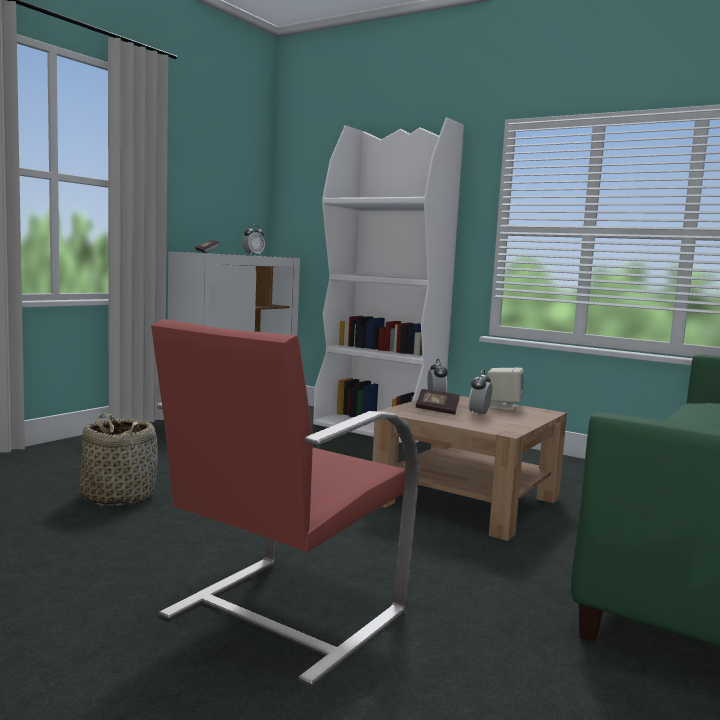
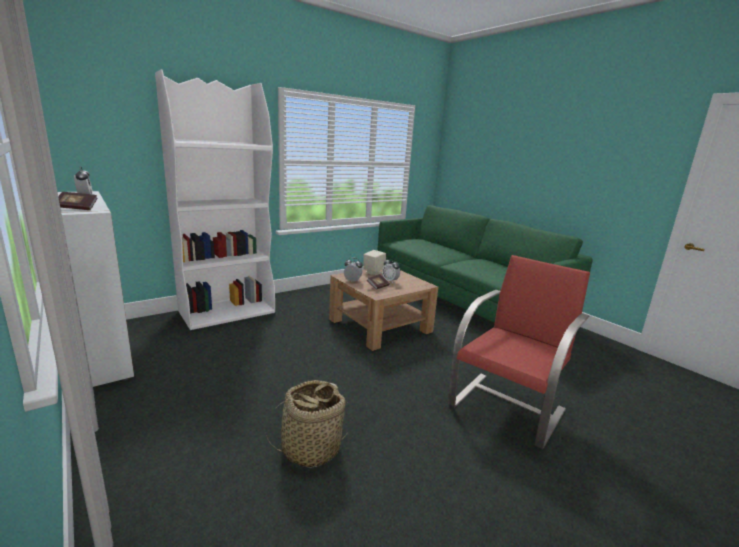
camera: 70 degrees left, 10 degrees up
red armchair [151,319,419,686] -> red armchair turned 105 degrees counterclockwise [448,255,590,449]

